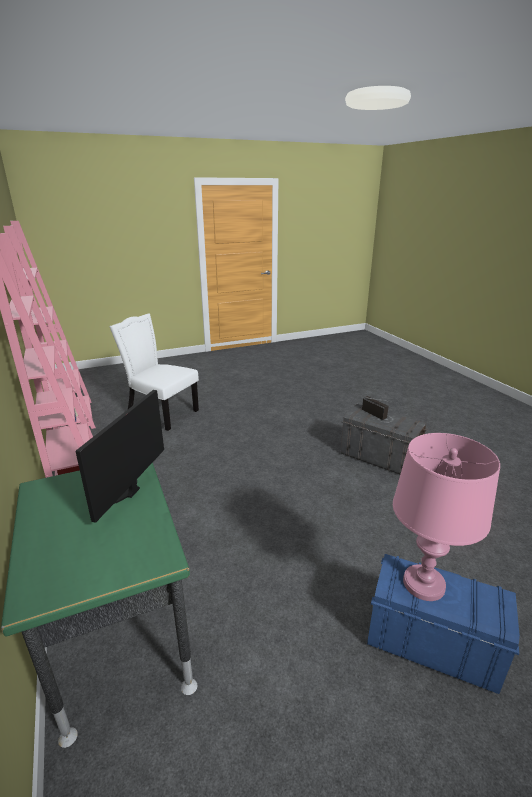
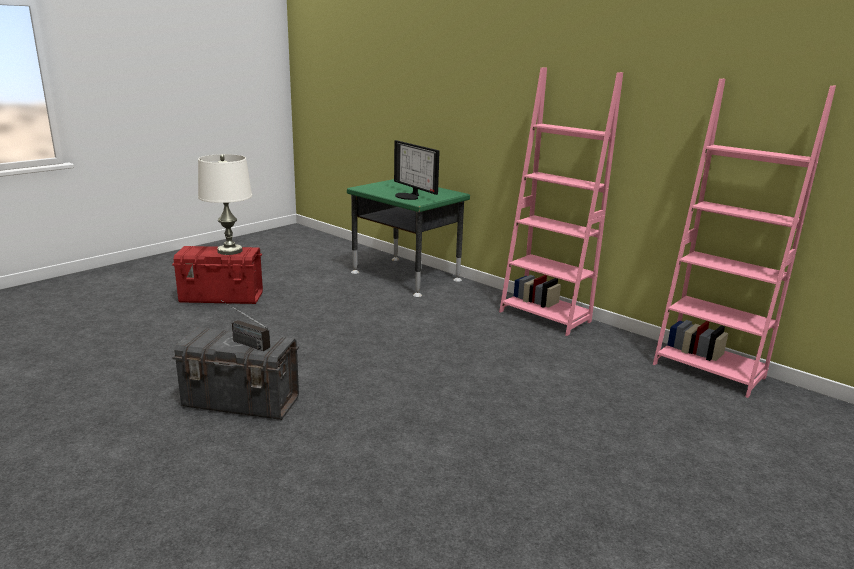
camera: 155 degrees right, 5 degrees down
monitor [76,390,164,523] -> monitor turned 150 degrees clockwise [394,140,440,200]
white chair [110,313,199,431] -> none
blue storage box [367,554,520,694] -> red storage box [172,246,263,304]
pink table lamp [393,433,500,601] -> white table lamp [198,154,252,255]

